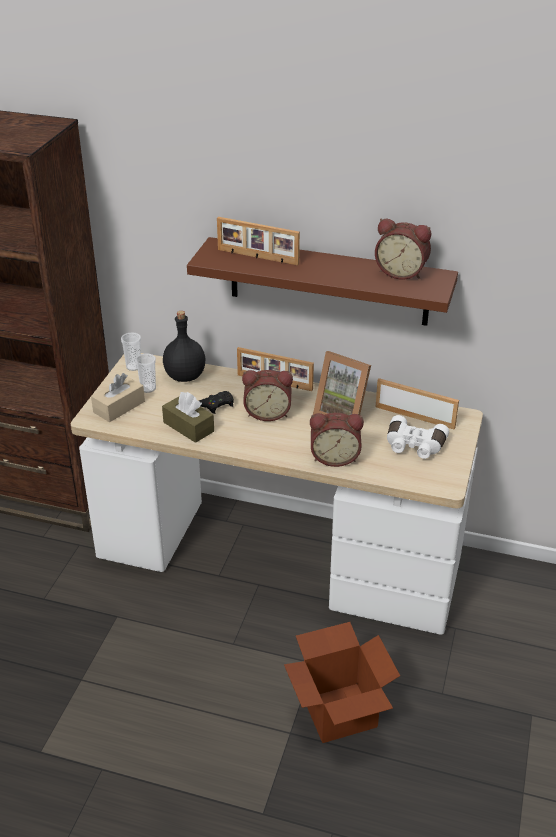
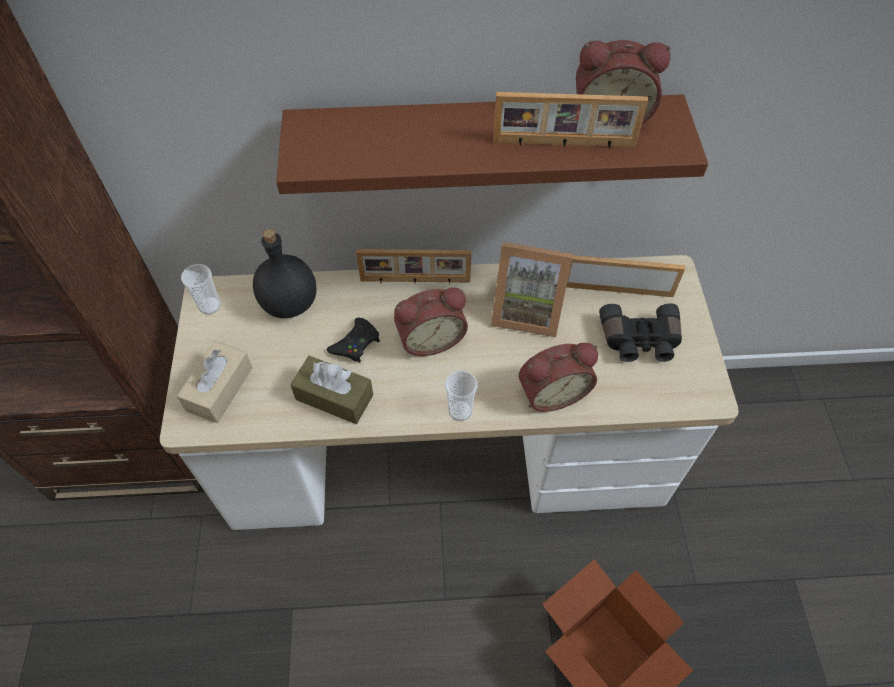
camera: 20 degrees left, 20 degrees up
cup [135,353,156,393] -> cup moved to [445,370,478,421]
picture frame [217,217,300,266] -> picture frame moved to [493,92,649,148]
white binoculars [387,415,449,459] -> black binoculars [599,303,682,362]

